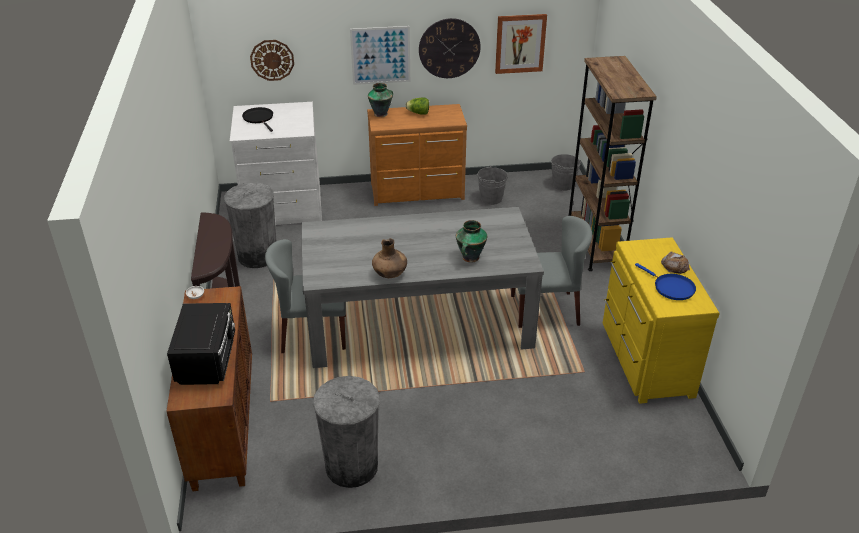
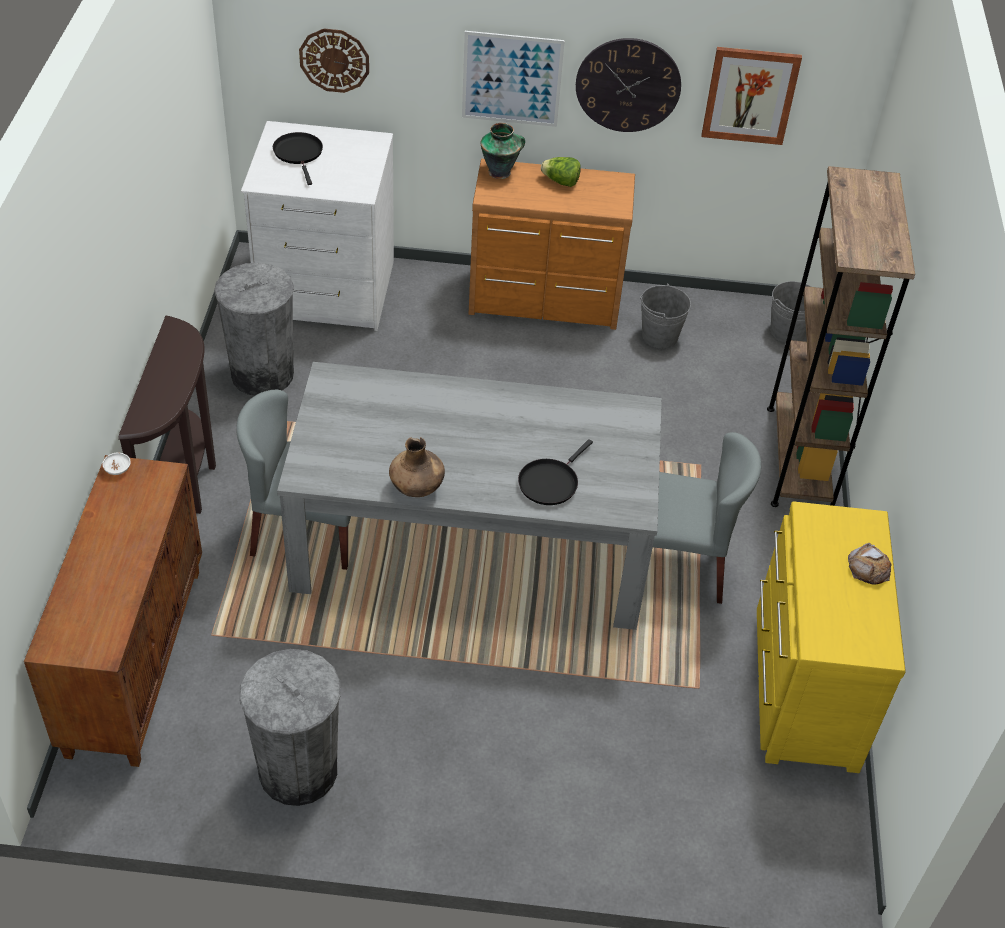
camera: 10 degrees right, 10 degrees up
black microwave [167,303,235,385] -> none
vase [456,220,487,263] -> black frying pan [518,439,593,505]
blue frying pan [635,263,696,300] -> none

